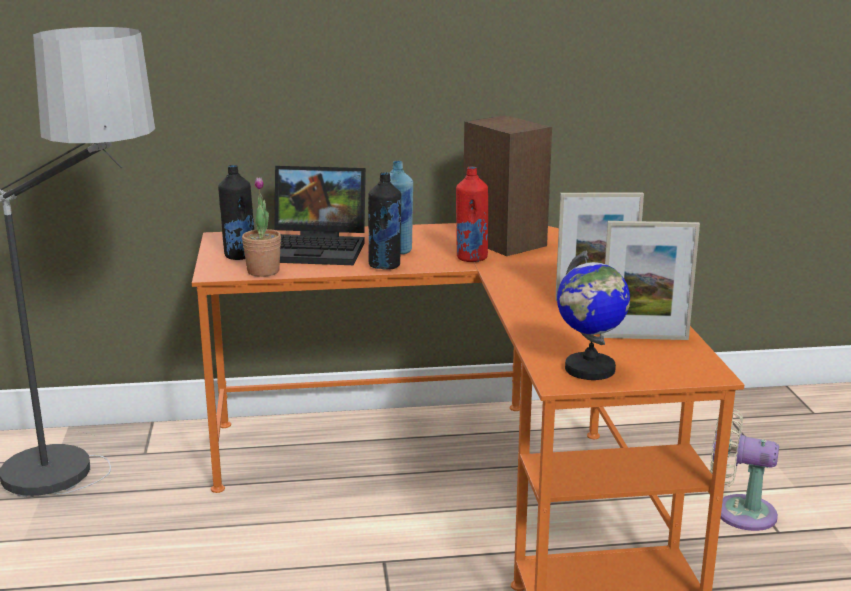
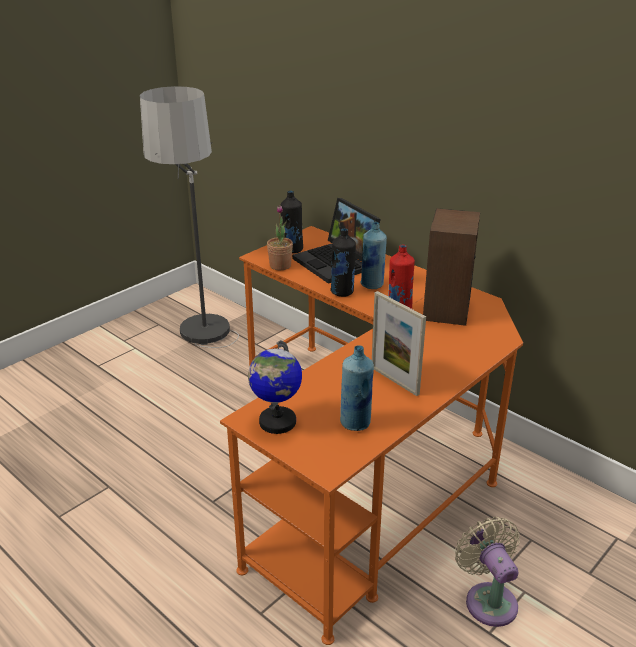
camera: 50 degrees right, 10 degrees up
picture frame [601,221,700,340] -> blue bottle [340,345,374,431]

